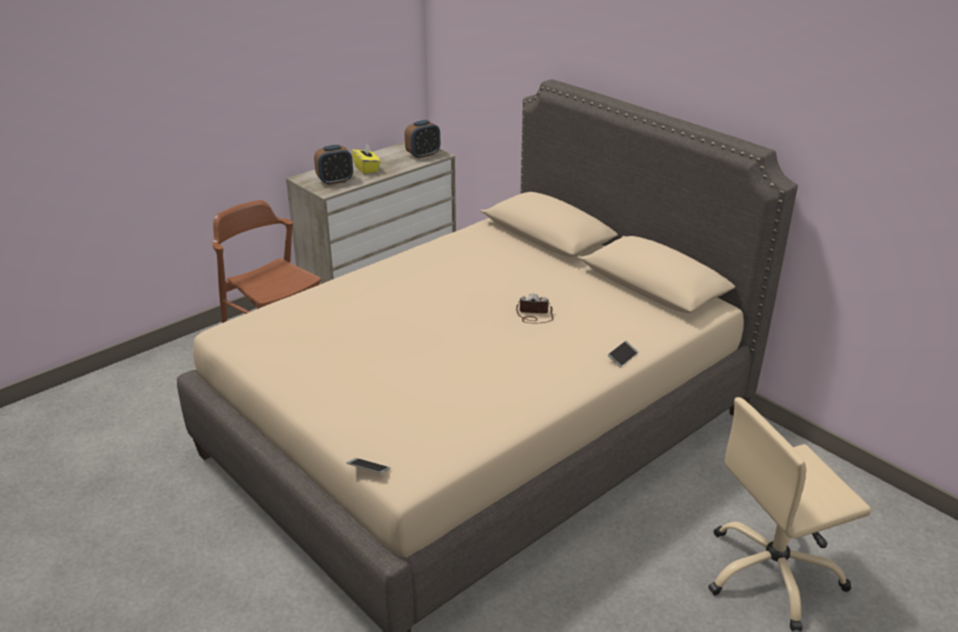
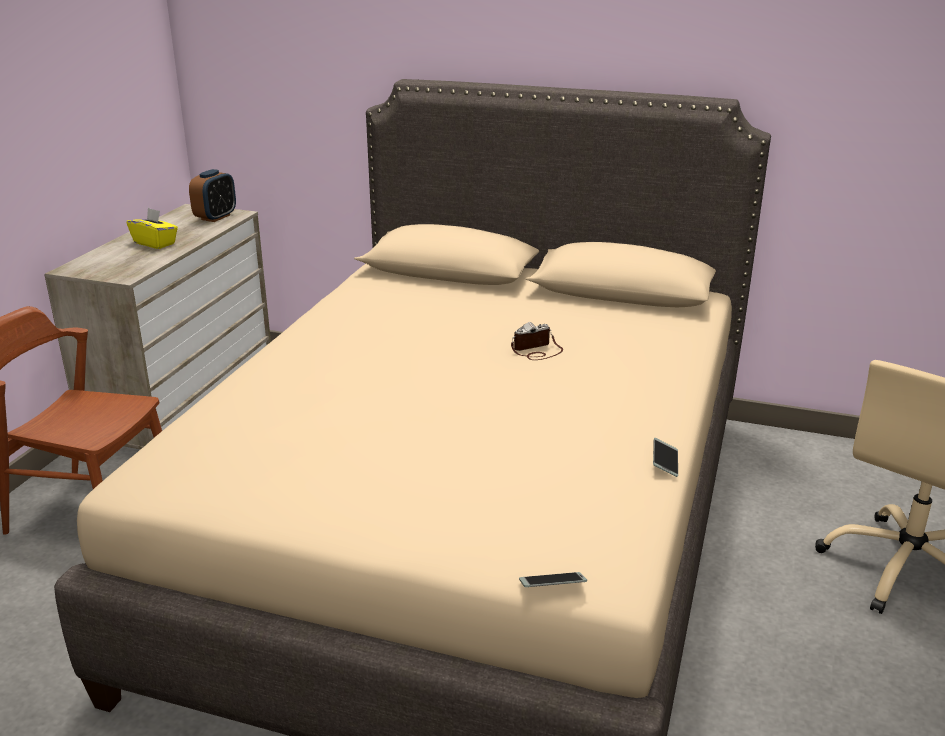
camera: 30 degrees left, 5 degrees down
alarm clock [314,145,353,185] -> none
phone [608,341,638,367] -> phone moved to [653,438,678,477]

